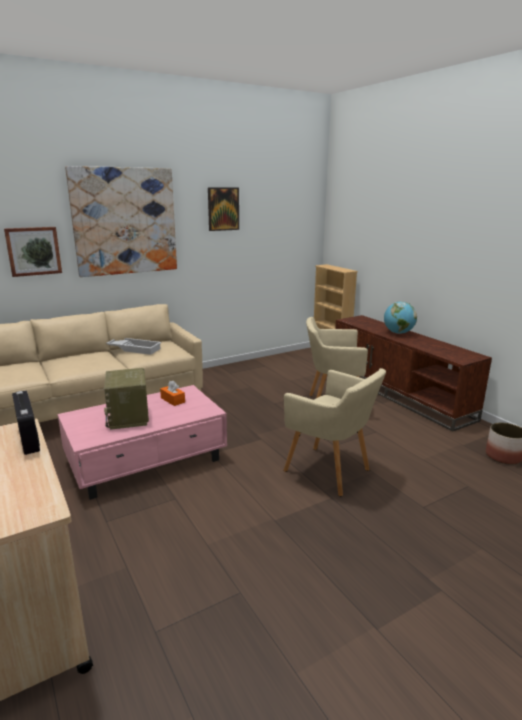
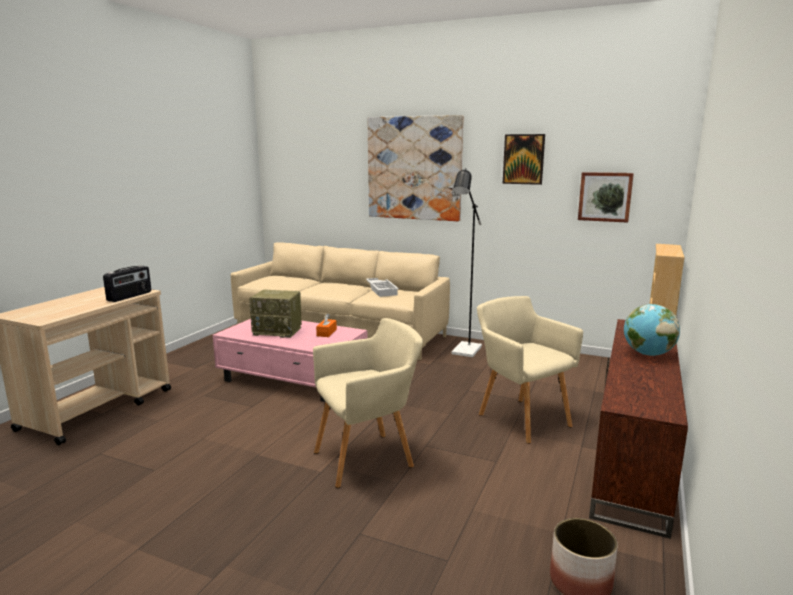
camera: 55 degrees right, 5 degrees down
picture [4,227,62,277] -> picture moved to [578,172,634,223]
radio [104,368,149,430] -> radio turned 120 degrees counterclockwise [249,289,302,338]
beige armchair [283,368,386,496] -> beige armchair turned 120 degrees counterclockwise [313,318,423,488]
none -> black floor lamp [451,168,482,357]

